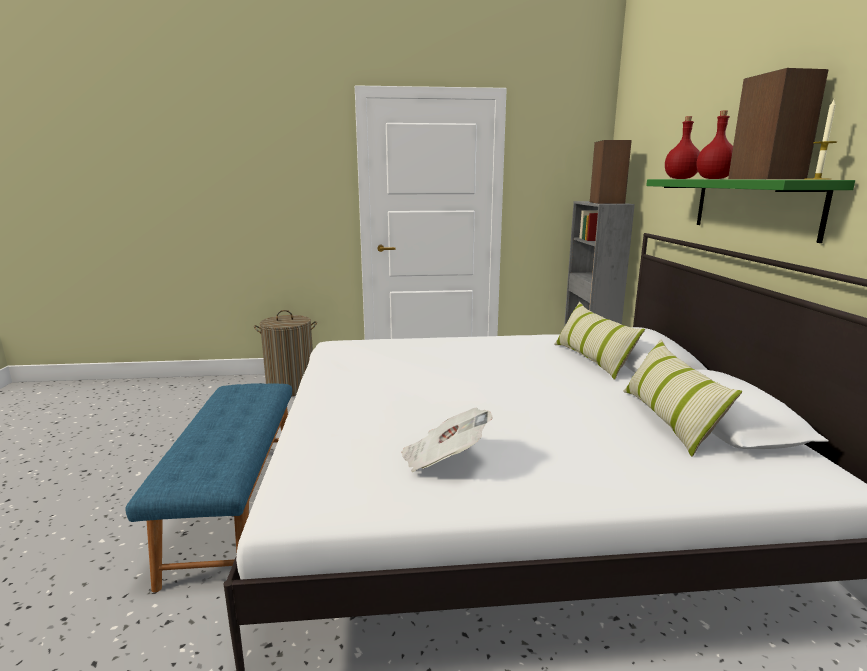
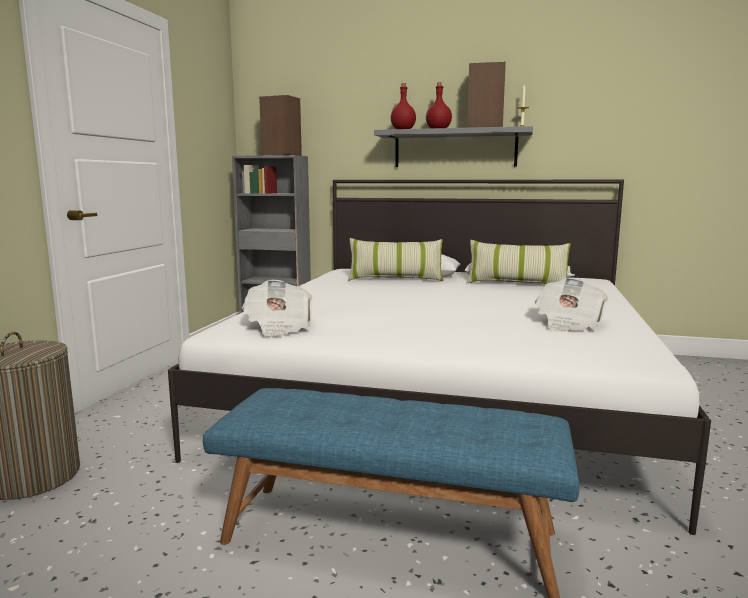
camera: 70 degrees left, 5 degrees down
green shelf [646,179,855,243] -> grey shelf [374,126,533,167]
none -> newspaper [242,280,312,337]

